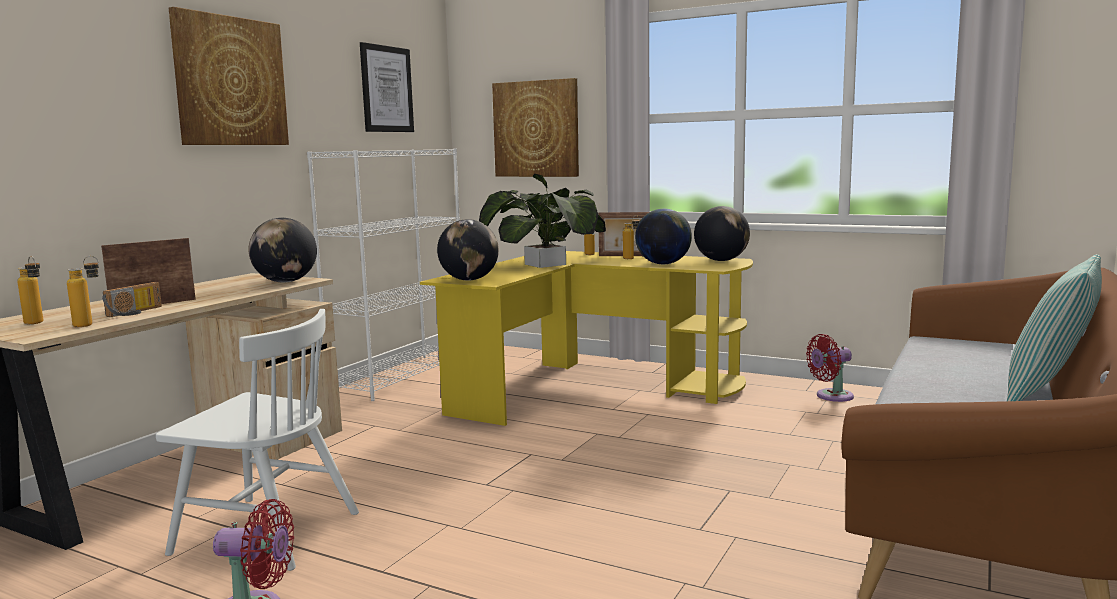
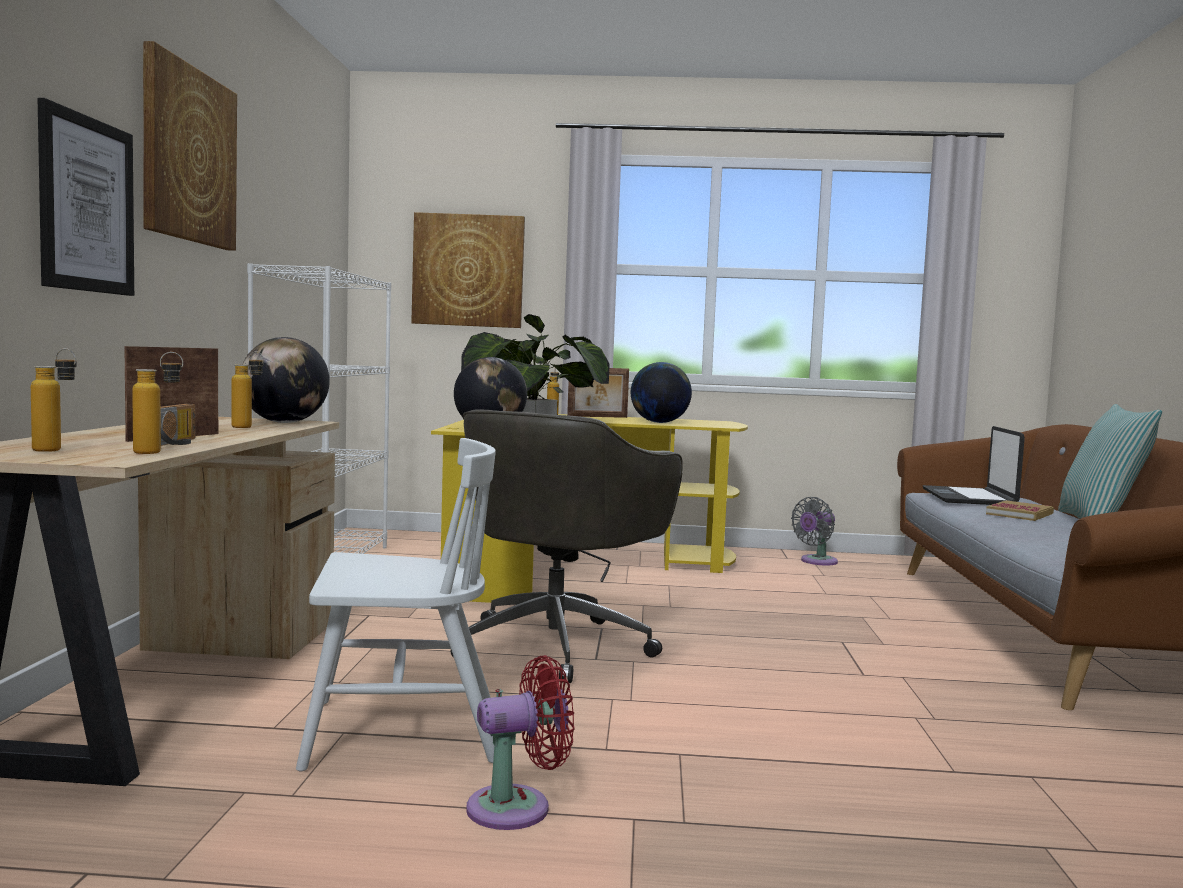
camera: 25 degrees left, 5 degrees down
picture [360,42,414,132] -> picture moved to [38,98,134,296]
bottle [623,215,640,259] -> bottle moved to [232,351,264,428]
globe [694,206,750,261] -> none
red fan [806,334,854,402] -> grey fan [791,497,838,565]
none -> grey office chair [451,410,683,683]
none -> laptop [923,426,1025,505]
none -> book [986,500,1054,521]

